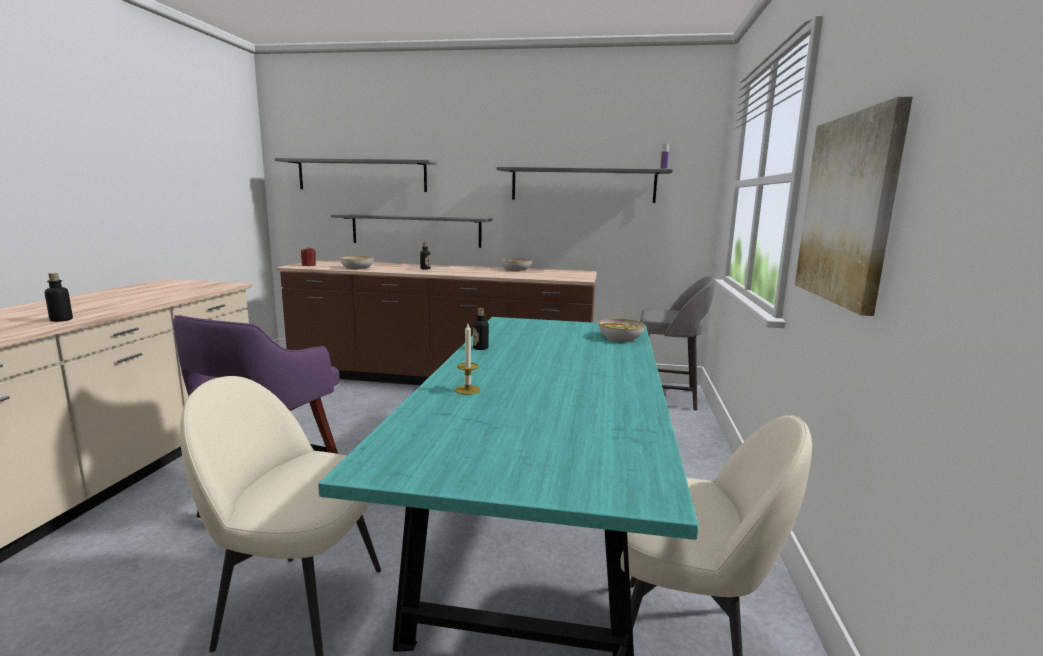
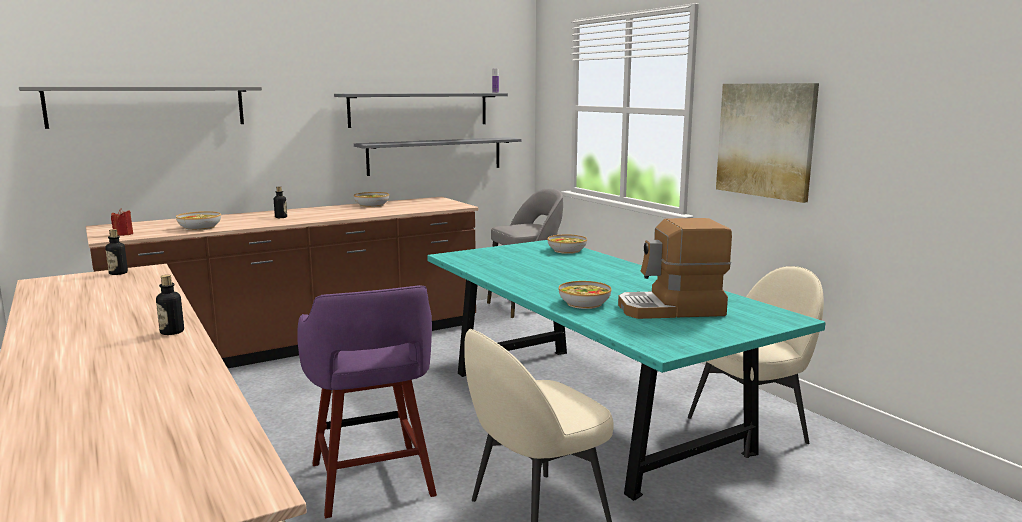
camera: 40 degrees left, 0 degrees up
grey shelf [331,214,492,248] -> grey shelf moved to [354,137,521,176]
candle [455,324,481,395] -> bowl [559,281,611,309]
bottle [473,308,489,350] -> bottle moved to [105,229,128,275]
none -> coffee machine [618,218,732,319]

